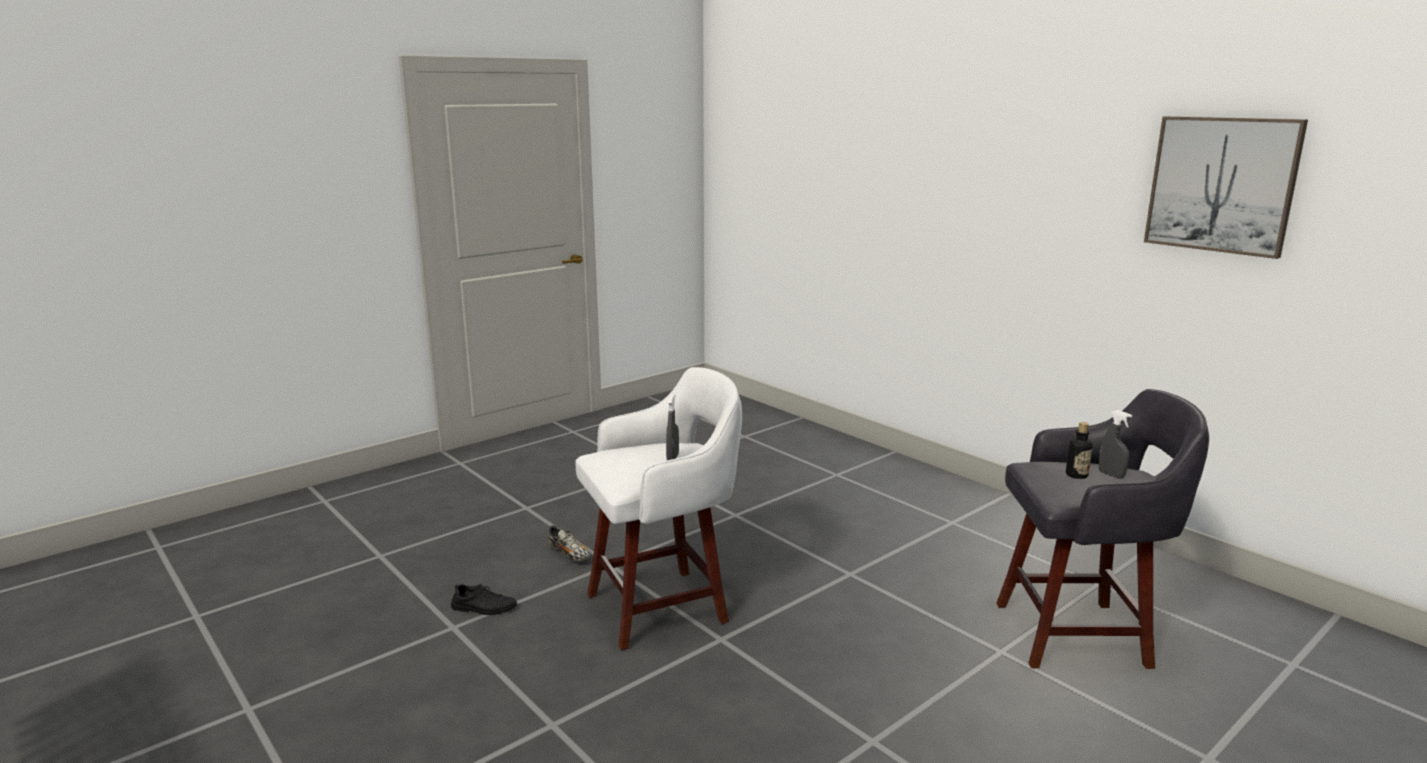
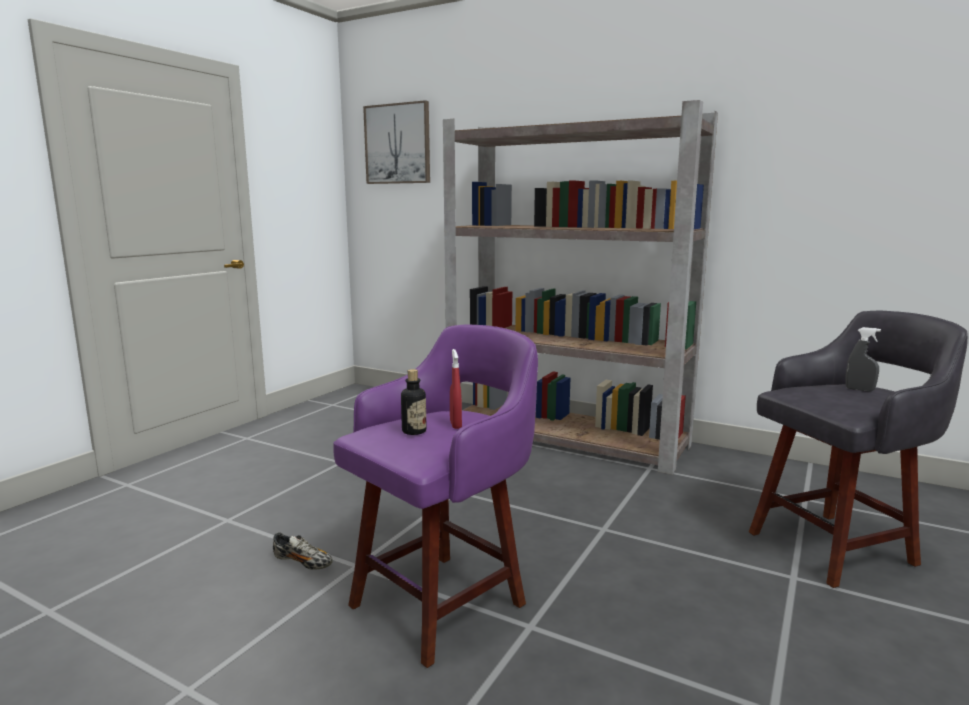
camera: 20 degrees left, 5 degrees down
black shoe [451,584,517,615] -> none
white stool [576,367,742,650] -> purple stool [333,325,538,668]
grey spray bottle [666,394,679,460] -> red spray bottle [450,349,462,429]
bottle [1066,422,1093,479] -> bottle moved to [401,369,426,435]
picture [1144,116,1308,259] -> picture moved to [363,100,430,184]
none -> brown bookcase [443,100,718,475]

